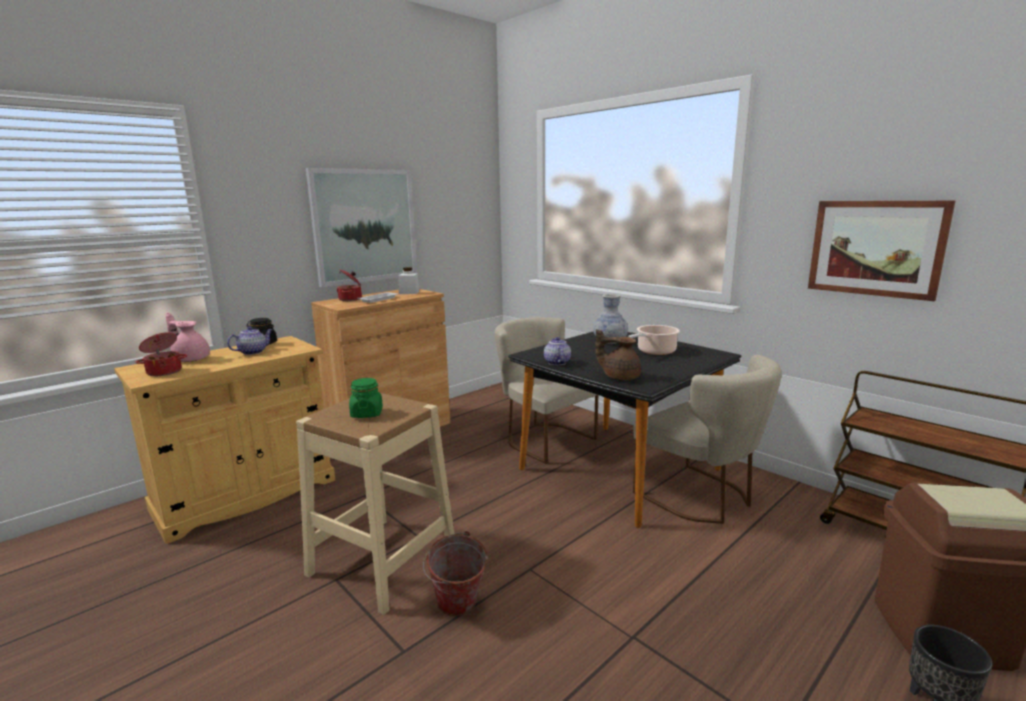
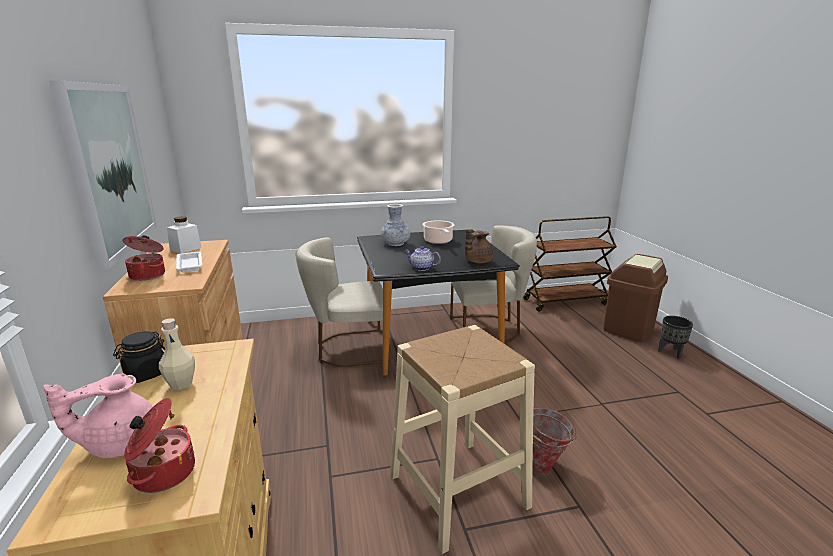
camera: 60 degrees left, 5 degrees up
teapot [227,326,272,355] -> beige bottle [159,318,195,390]
green jar [349,378,383,418] -> none
picture [808,201,955,301] -> none

